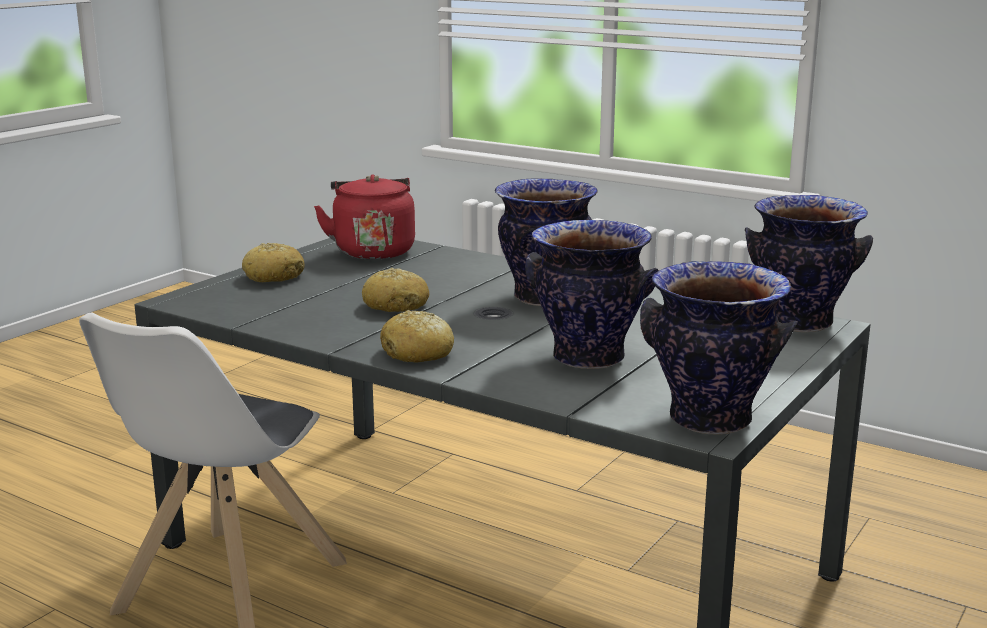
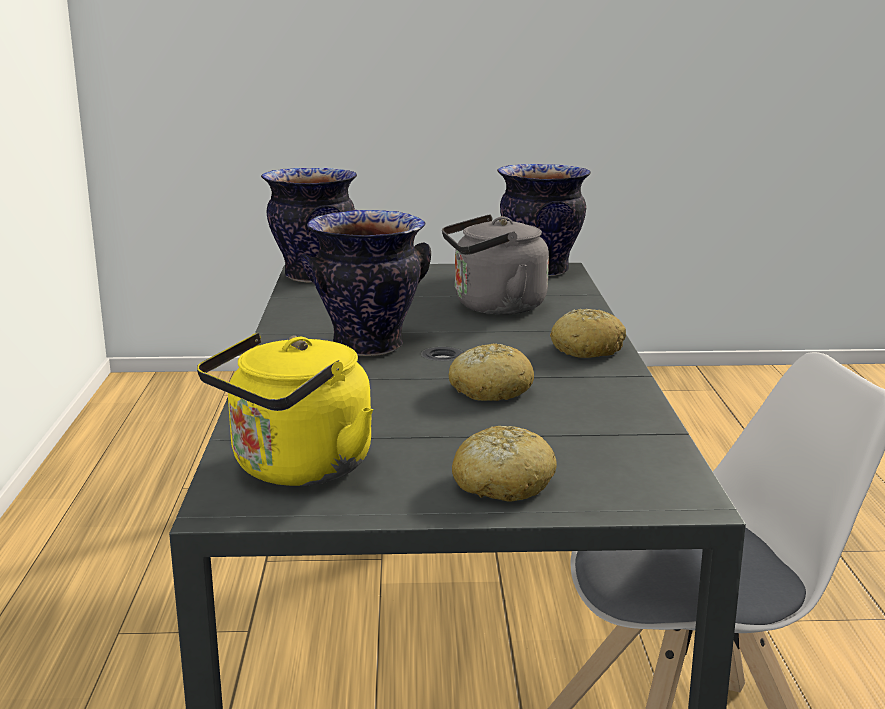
camera: 125 degrees left, 0 degrees up
red kettle [314,174,415,260] -> yellow kettle [197,333,373,486]
vase [525,220,659,369] -> grey kettle [442,214,549,315]

